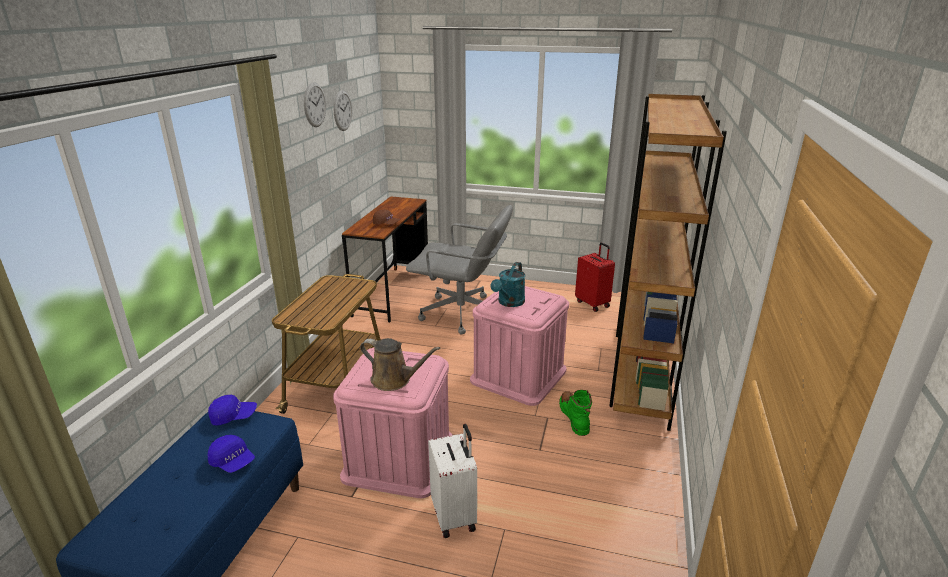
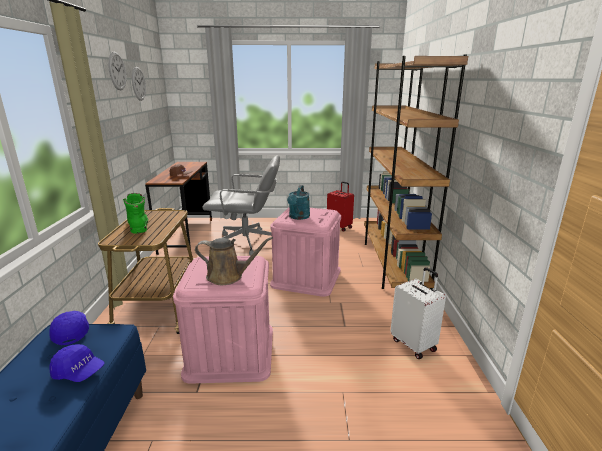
camera: 15 degrees left, 5 degrees down
blue cap [208,395,257,426] -> blue cap turned 90 degrees counterclockwise [49,311,89,345]
white suitcase [428,424,477,538] -> white suitcase moved to [391,267,446,359]
green boot [559,390,592,436] -> green boot moved to [123,193,148,234]

